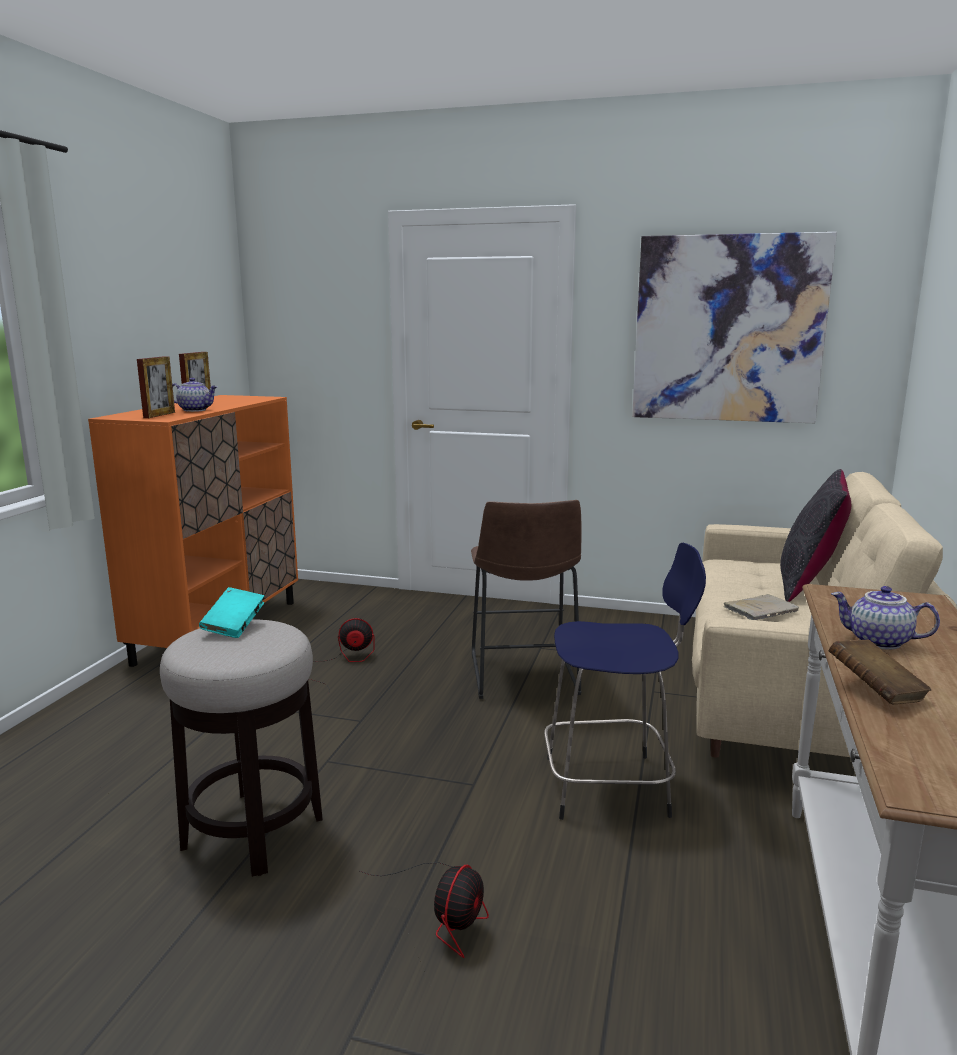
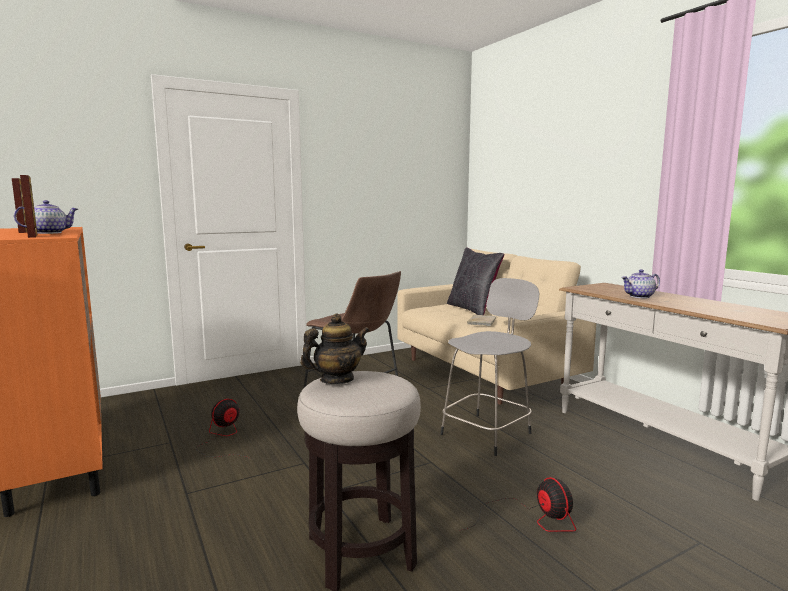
camera: 45 degrees left, 5 degrees down
turquoise book [199,587,264,638] -> teapot [300,313,370,384]
blue stool [544,542,706,820] -> grey stool [440,278,539,456]
picture [632,232,837,423] -> none
brown book [829,640,931,704] -> none

